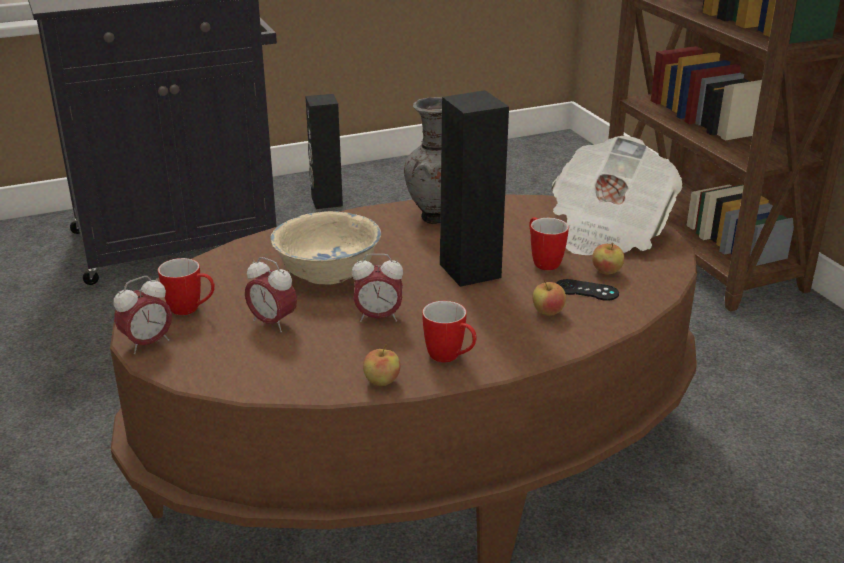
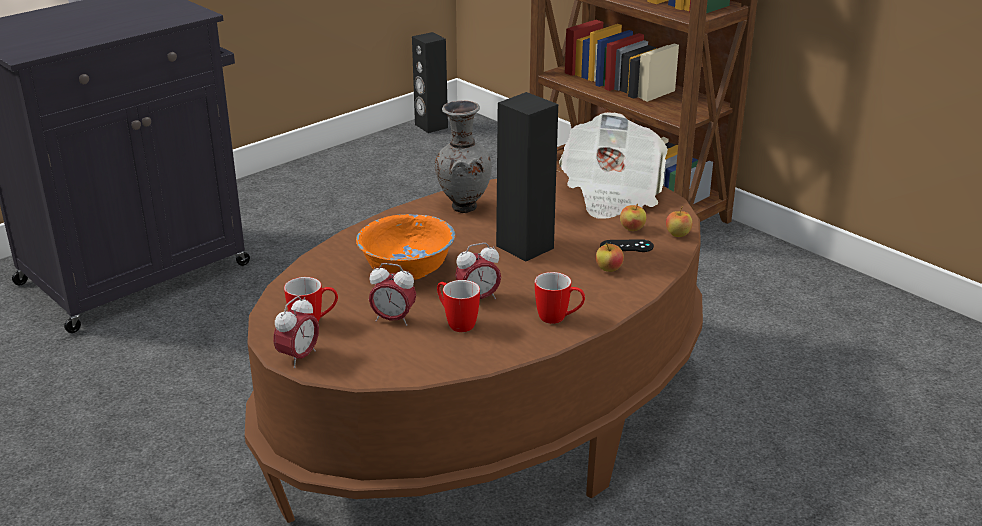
camera: 20 degrees left, 0 degrees up
beige bowl [270,211,381,285] -> orange bowl [356,214,455,280]
black speaker [305,94,343,209] -> black speaker moved to [412,32,448,133]
apple [363,344,400,386] -> apple moved to [666,207,693,237]
mug [529,217,569,270] -> mug moved to [437,280,480,332]

